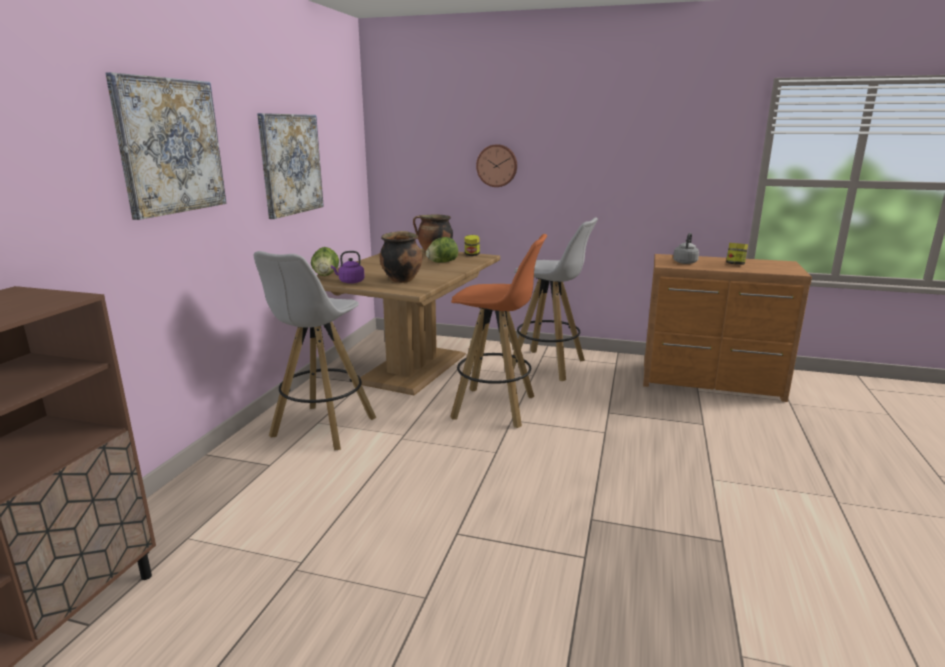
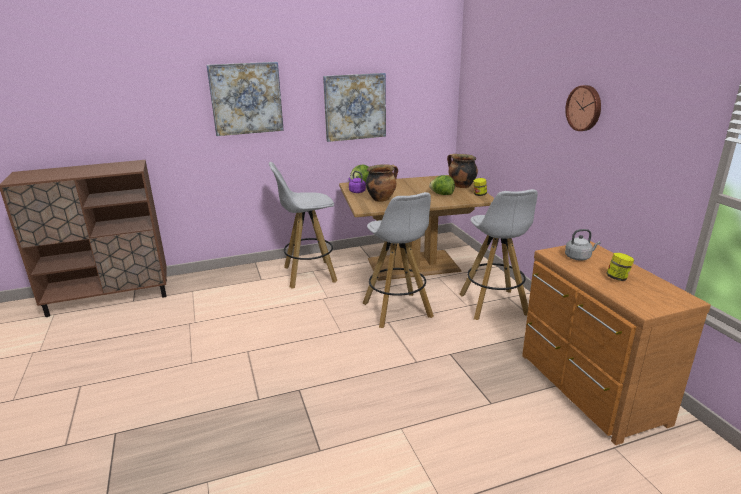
camera: 55 degrees right, 5 degrees up
orange stool [450,234,547,428] -> white stool [363,192,434,328]
wall clock [476,144,517,187] -> wall clock moved to [565,85,601,131]

